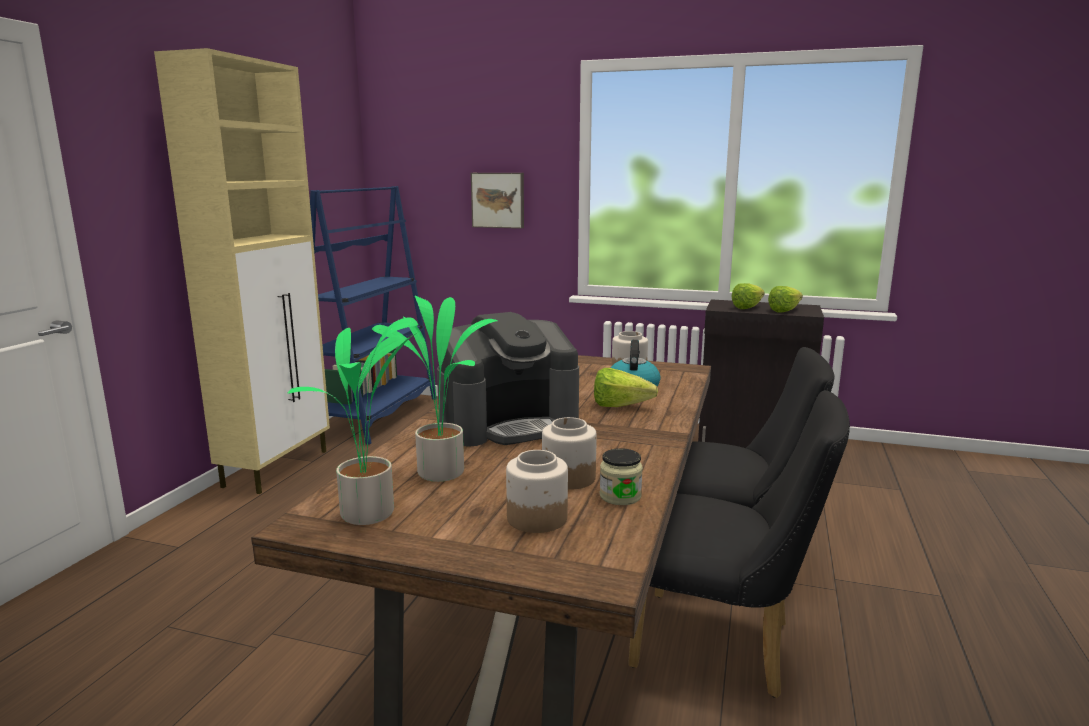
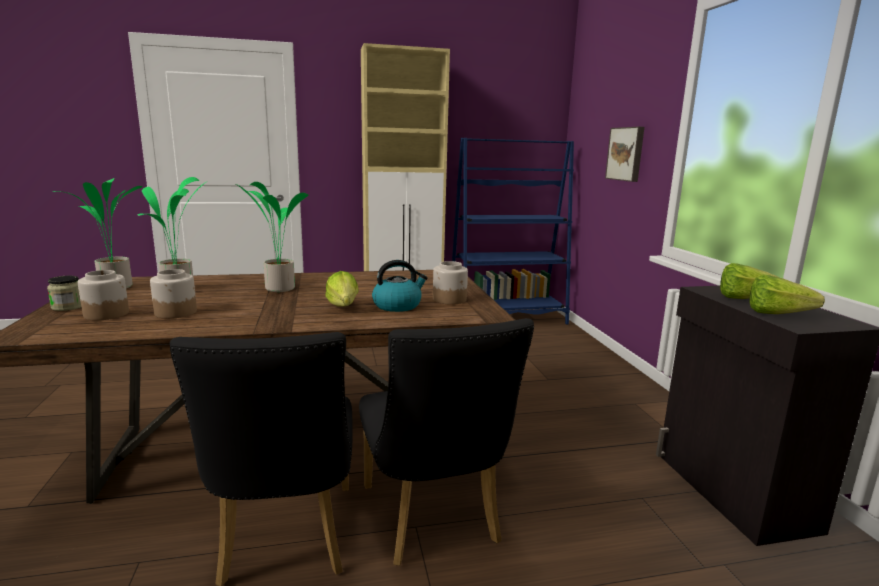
camera: 60 degrees right, 0 degrees up
coffee machine [437,312,579,447] -> potted plant [236,182,309,292]
jar [600,448,643,505] -> jar moved to [47,276,81,311]

